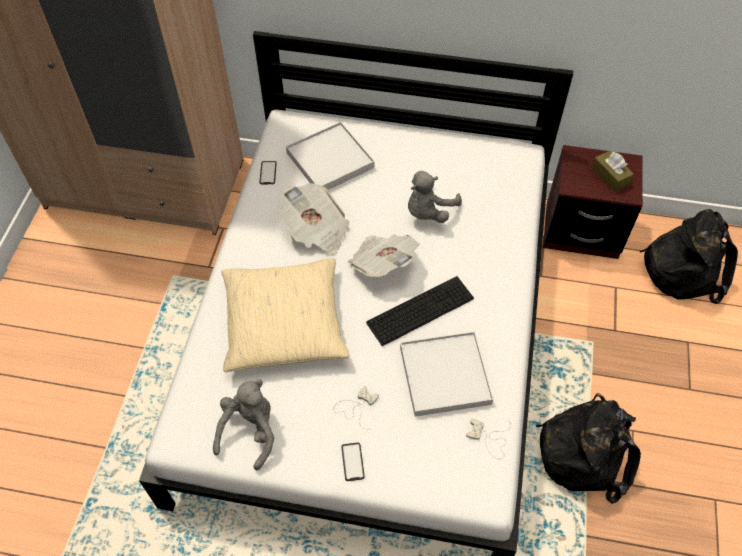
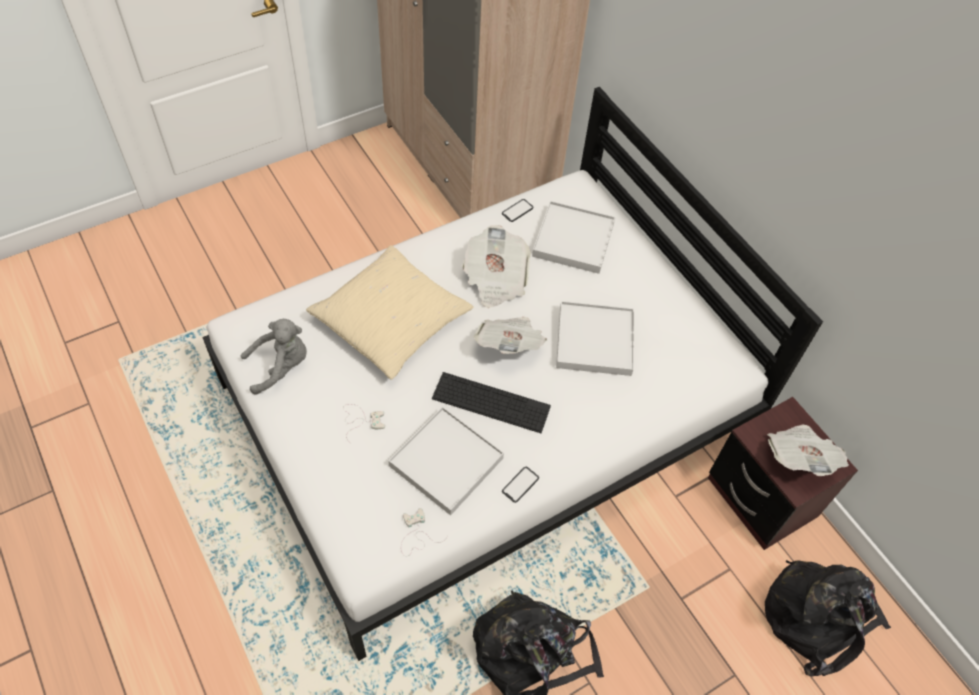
camera: 45 degrees right, 0 degrees up
phone [341,443,365,481] -> phone moved to [502,467,539,503]
grey plush toy [408,171,462,223] -> white tray [556,301,634,376]
brown tissue box [592,151,634,192] -> newspaper [767,424,849,476]

